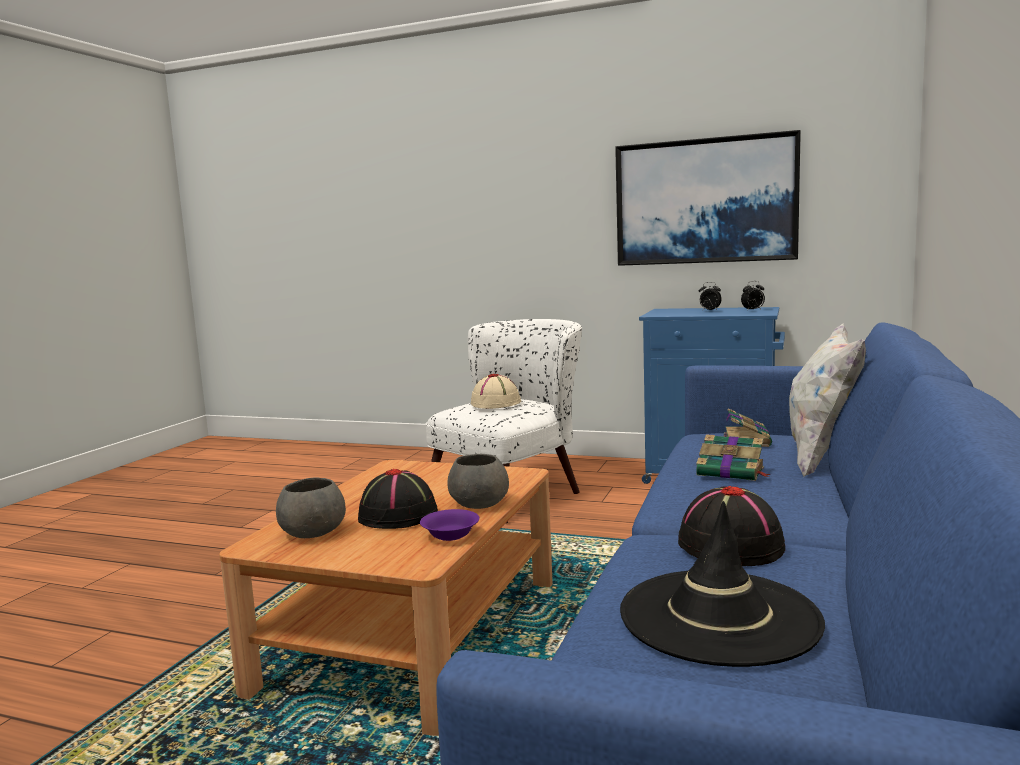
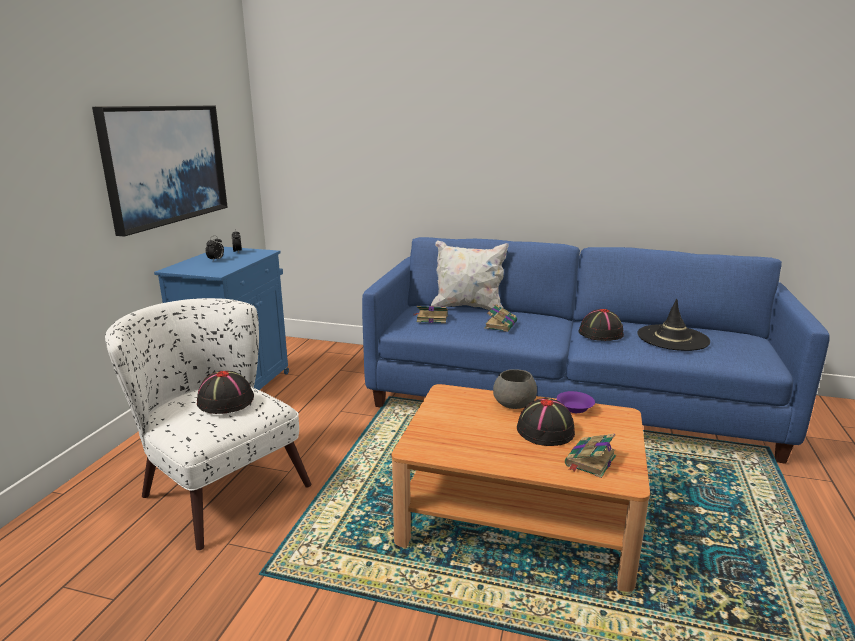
camera: 95 degrees left, 10 degrees up
grey bowl [276,477,346,538] -> book [565,434,616,478]
beige hat [471,374,521,409] -> black hat [197,371,254,414]

